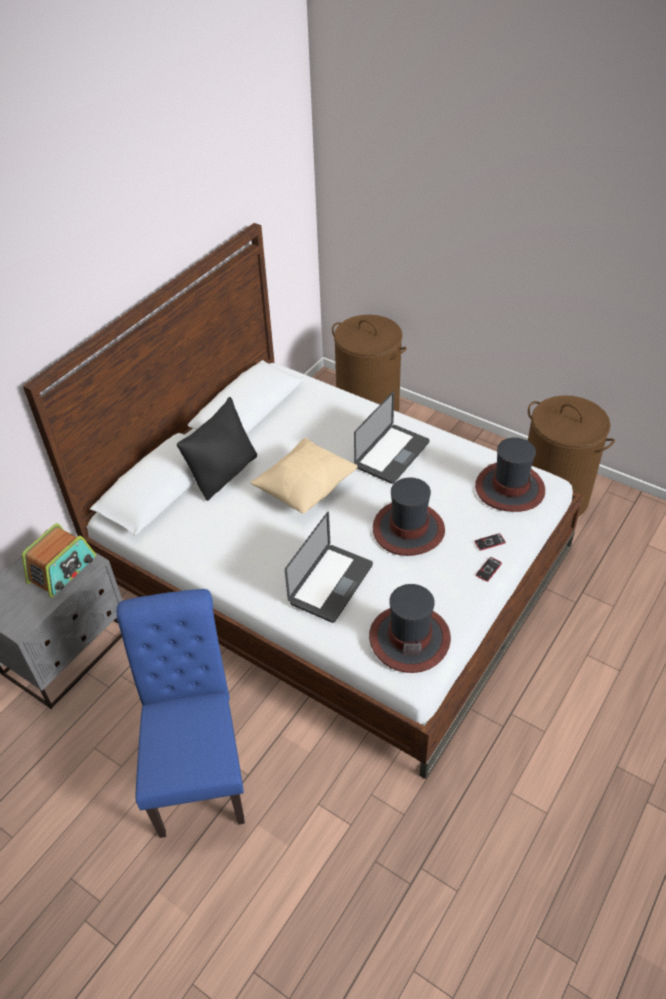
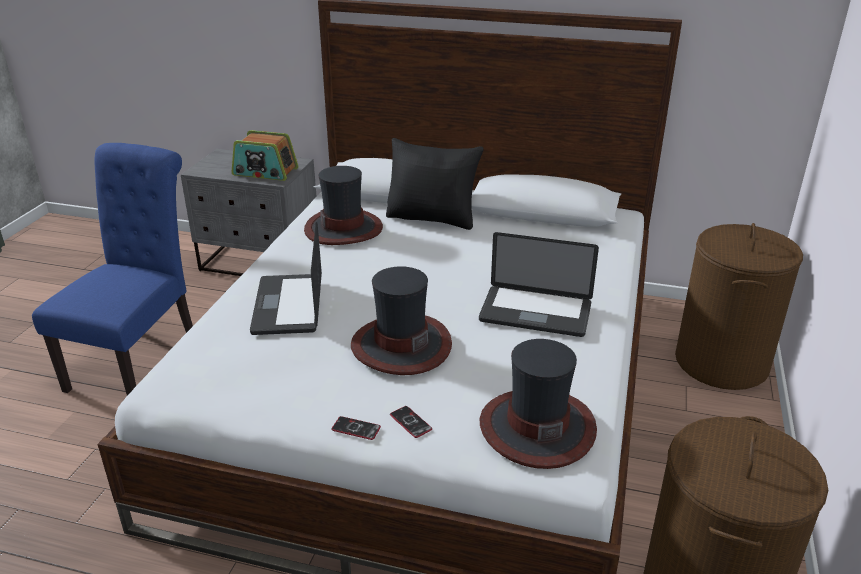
camera: 70 degrees right, 15 degrees down
blue chair [116,589,245,838] -> blue chair turned 45 degrees counterclockwise [32,143,193,396]
beige pillow [250,438,358,514] -> none
laptop [285,512,373,623] -> laptop turned 75 degrees clockwise [250,222,322,335]
hat [369,584,451,673] -> hat moved to [304,166,383,245]

